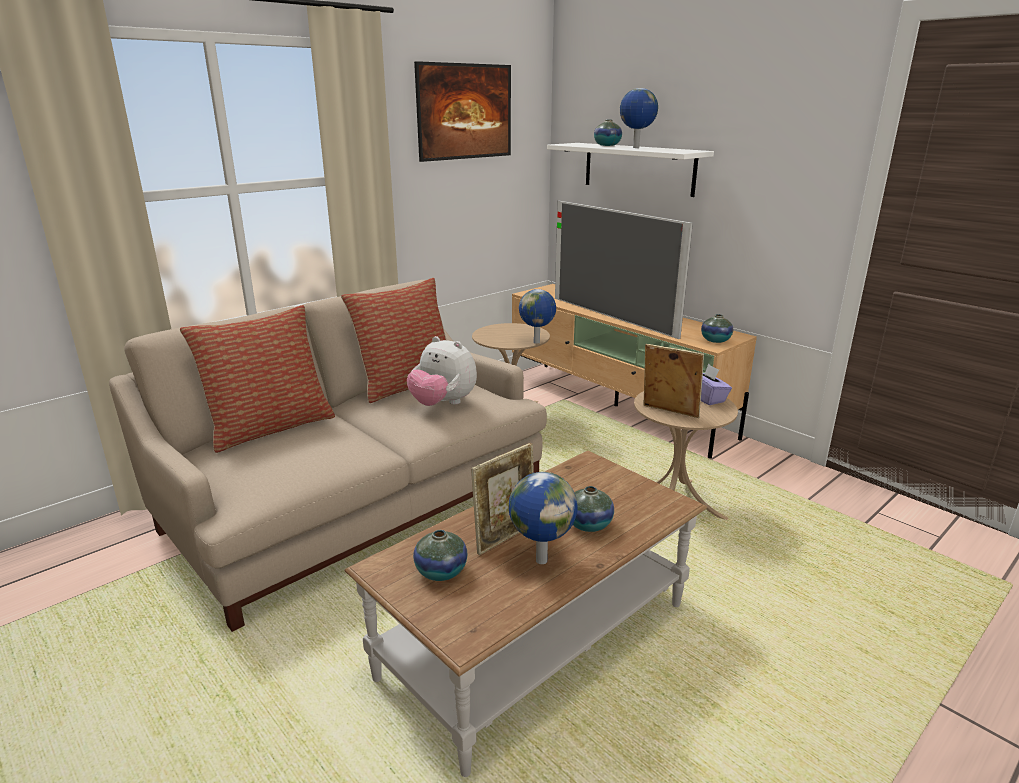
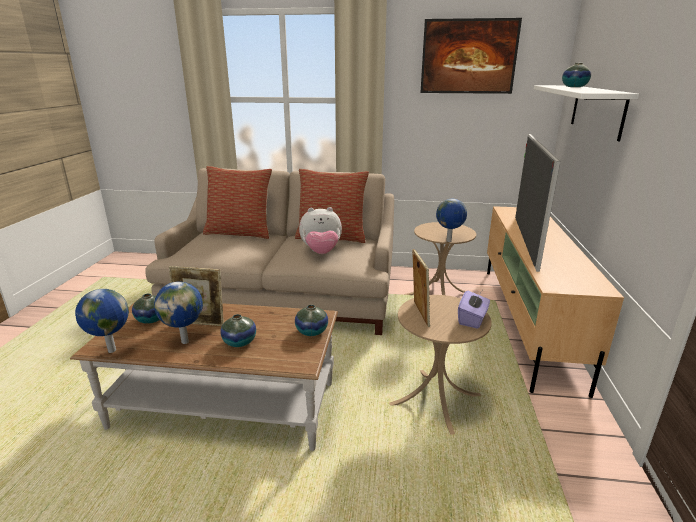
camera: 50 degrees right, 0 degrees up
plush toy [407,336,477,406] -> plush toy turned 90 degrees counterclockwise [299,207,342,254]
globe [620,88,658,148] -> globe moved to [75,289,129,353]
vase [701,314,733,343] -> vase moved to [295,305,328,336]

